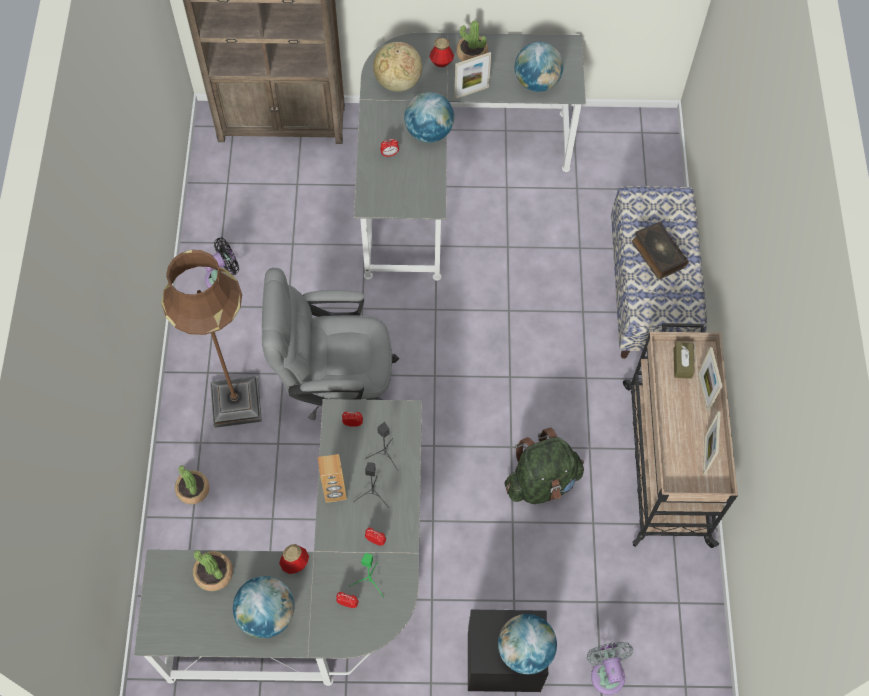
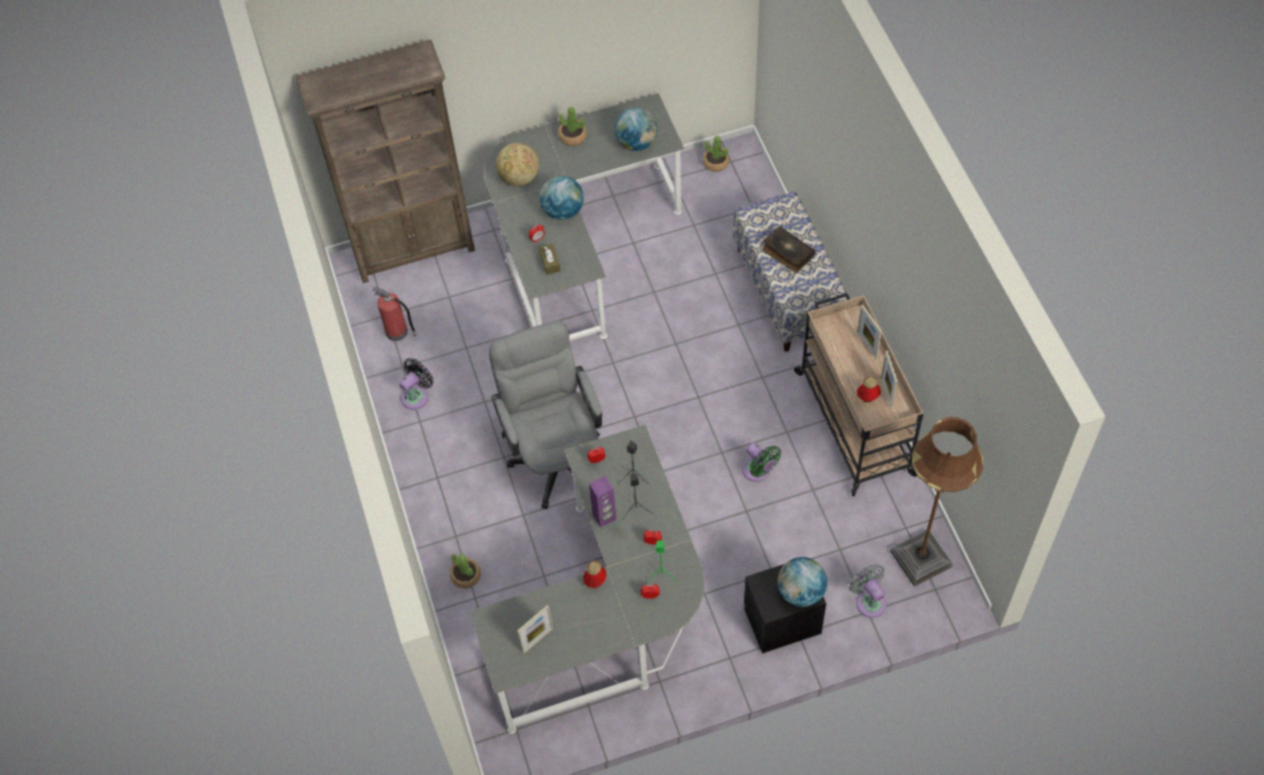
camera: 15 degrees left, 5 degrees down
brown floor lamp [161,250,262,428] -> brown floor lamp moved to [890,417,983,587]
potted plant [193,550,233,591] -> potted plant moved to [703,136,729,172]
globe [233,576,294,638] -> none
grey office chair [262,268,399,420] -> grey office chair turned 90 degrees clockwise [489,320,602,509]
brown speaker [318,454,347,503] -> purple speaker [589,476,616,527]
bottle [429,38,454,67] -> bottle moved to [857,376,881,402]
picture frame [454,52,491,99] -> picture frame moved to [517,605,553,654]
green backpack [505,428,584,504] -> green fan [742,442,781,482]
brown tissue box [674,342,695,379] -> brown tissue box moved to [539,244,560,275]
none -> fire extinguisher [372,286,417,341]

